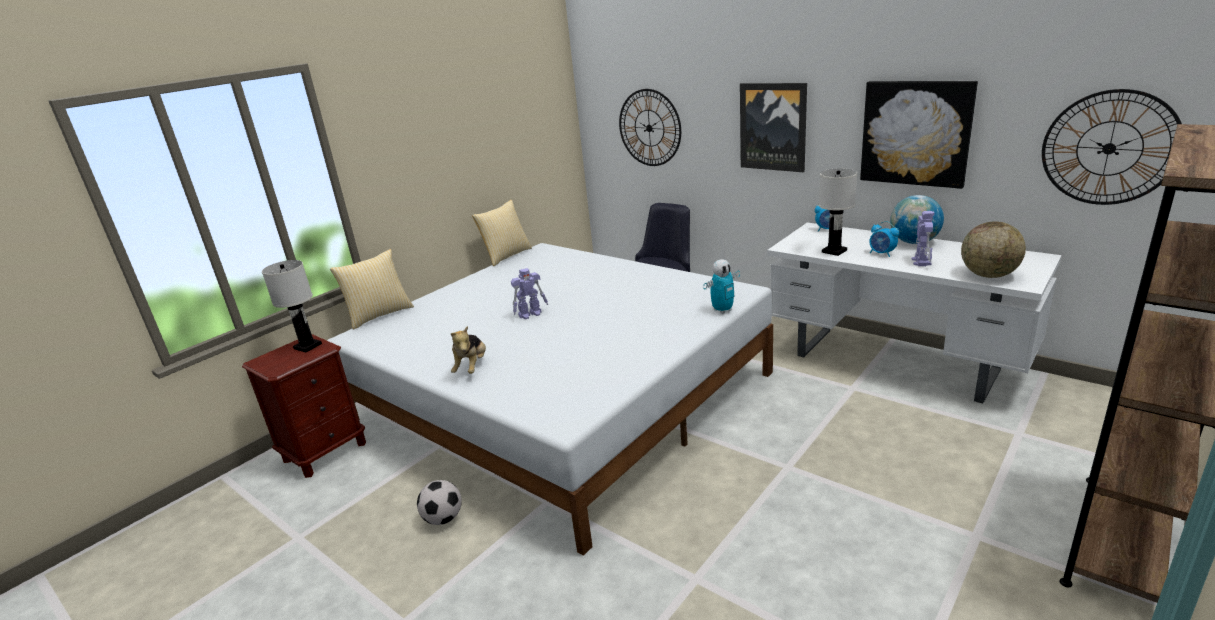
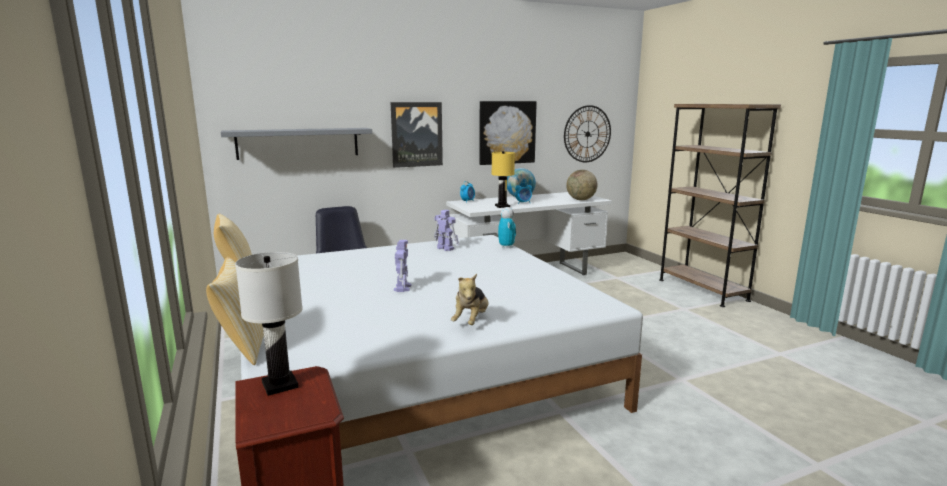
camera: 65 degrees left, 10 degrees down
football [417,480,462,525] -> none
plush toy [451,326,486,374] -> plush toy turned 75 degrees clockwise [451,274,488,325]
wall clock [619,89,681,166] -> grey shelf [221,128,372,160]
white table lamp [819,168,857,256] -> yellow table lamp [491,151,515,208]
toy robot [912,211,934,266] -> toy robot moved to [434,210,459,251]

